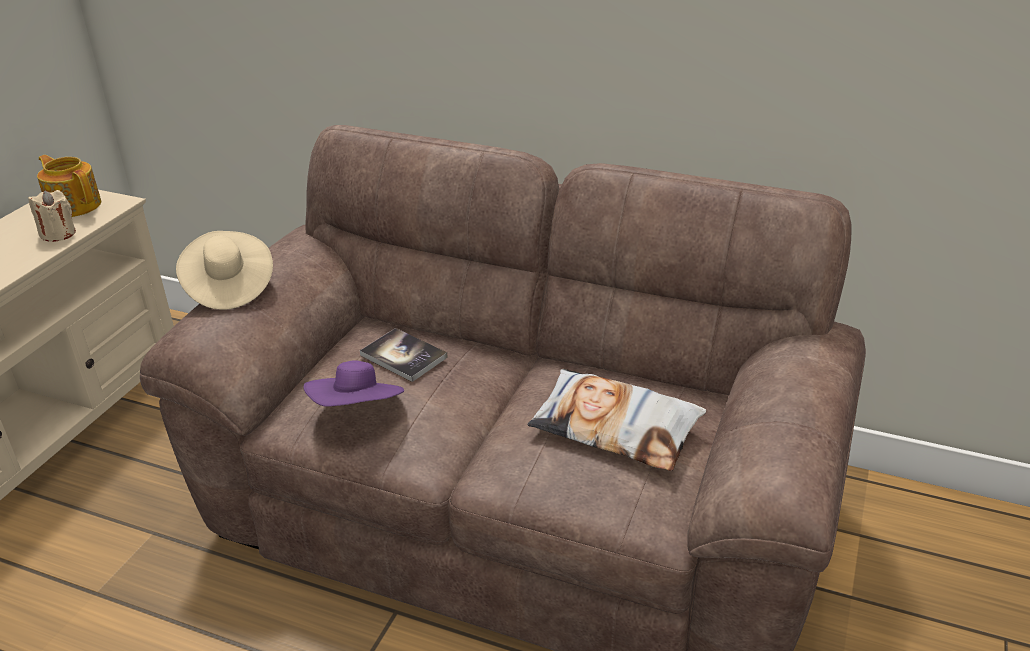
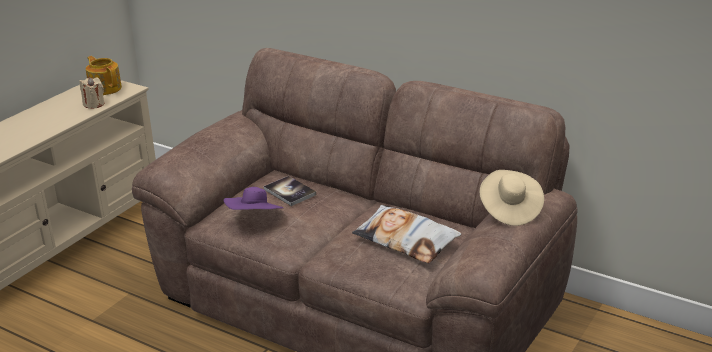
camera: 10 degrees right, 5 degrees down
beige hat [176,231,273,310] -> beige hat moved to [480,170,544,226]

